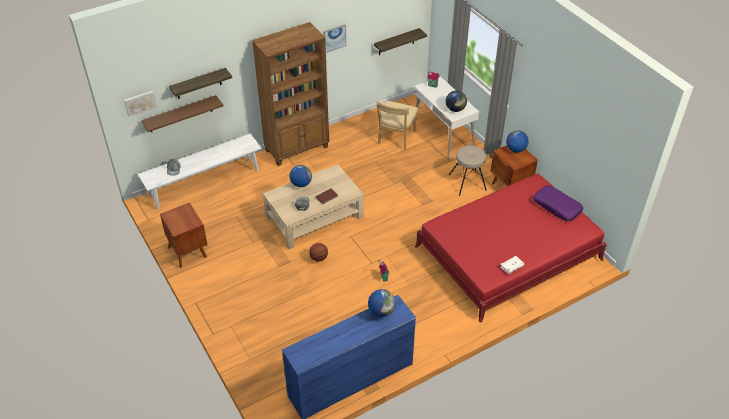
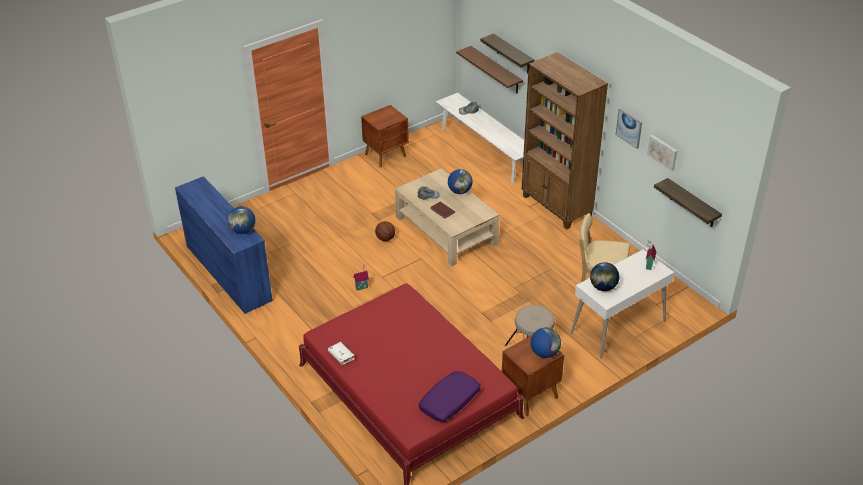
camera: 85 degrees right, 5 degrees down
picture [124,91,157,117] -> picture moved to [647,135,677,171]

